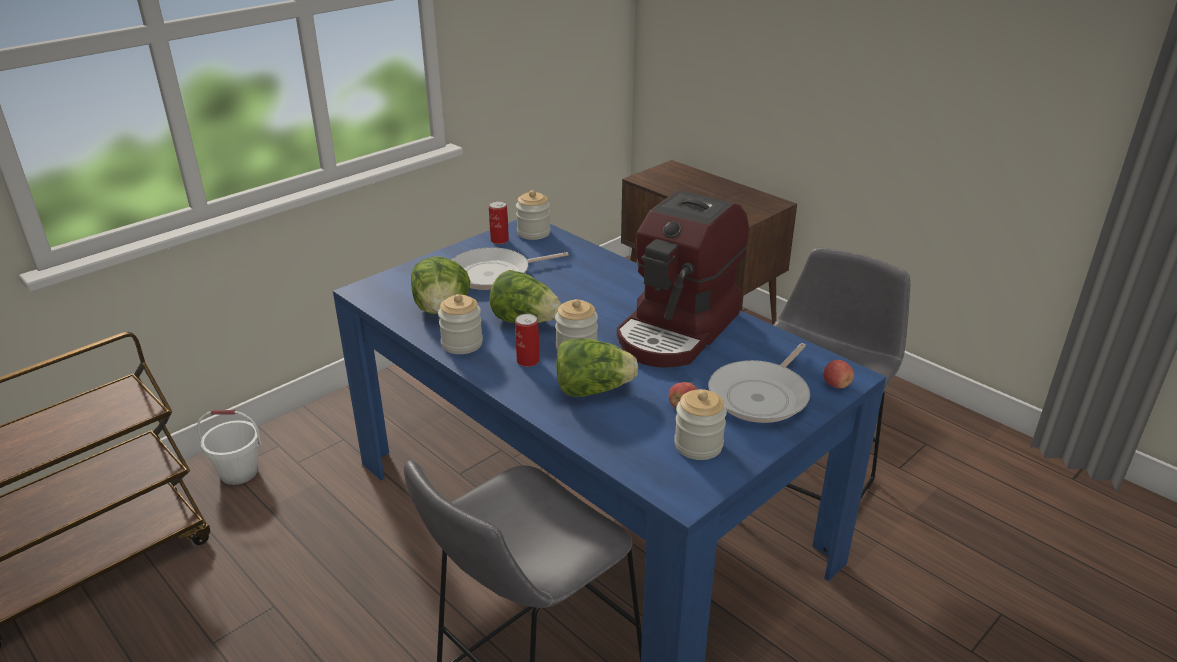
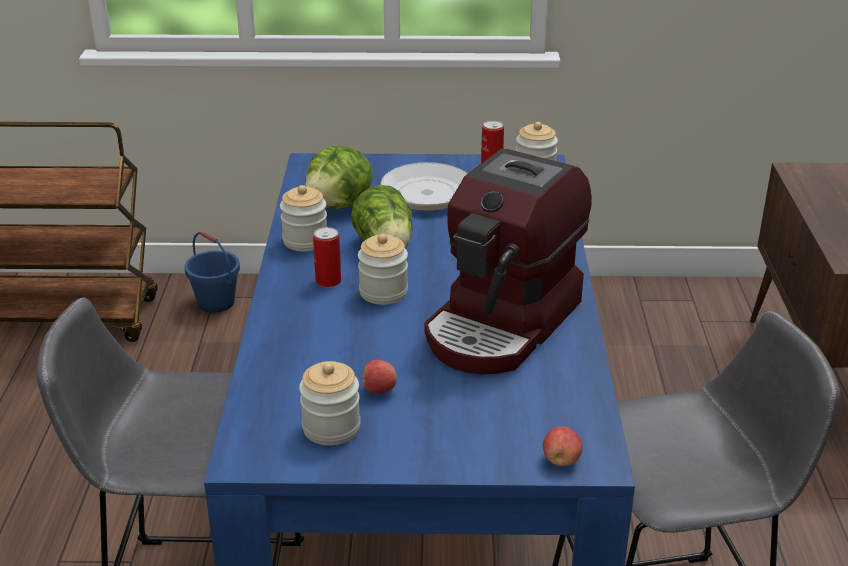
camera: 45 degrees right, 0 degrees up
white bucket [197,410,262,485] -> blue bucket [185,232,240,313]
lettuce [556,338,638,397] -> none
coffee machine [617,190,749,368] -> coffee machine turned 45 degrees counterclockwise [424,148,592,374]
frying pan [708,343,810,423] -> none

